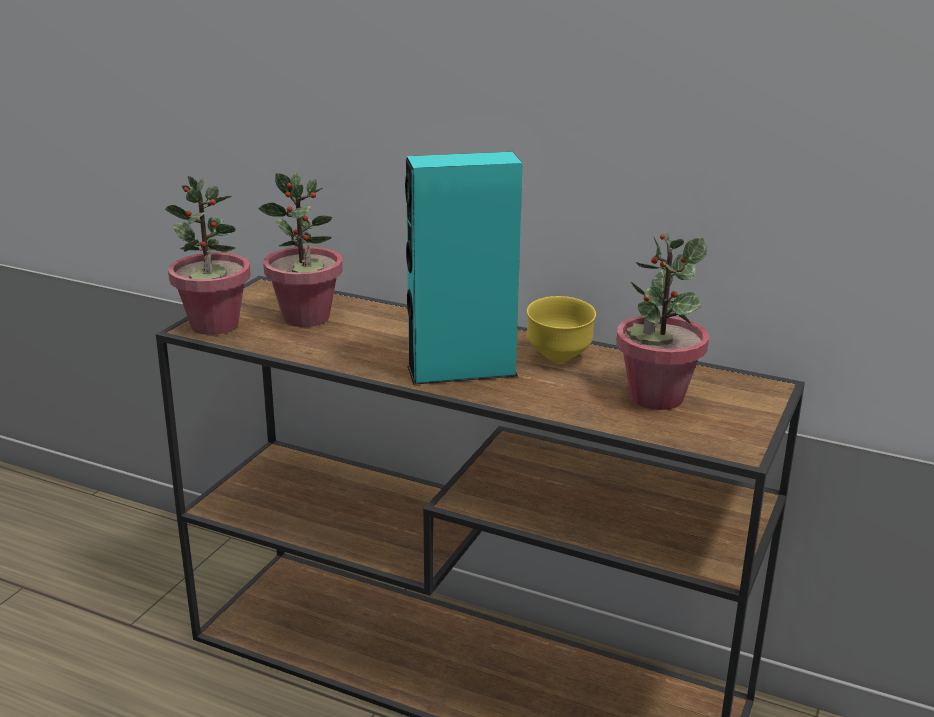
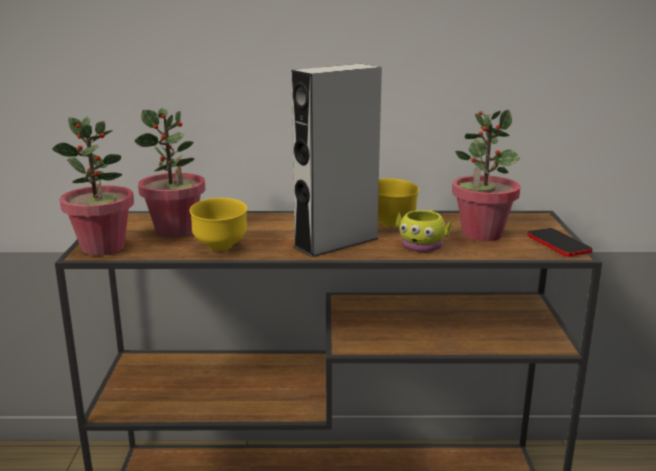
camera: 25 degrees left, 5 degrees down
turquoise speaker [405,152,522,385] -> grey speaker [292,64,382,257]
none -> yellow bowl [189,198,248,251]
none -> yellow mug [396,209,451,252]
none -> phone [527,228,592,257]

